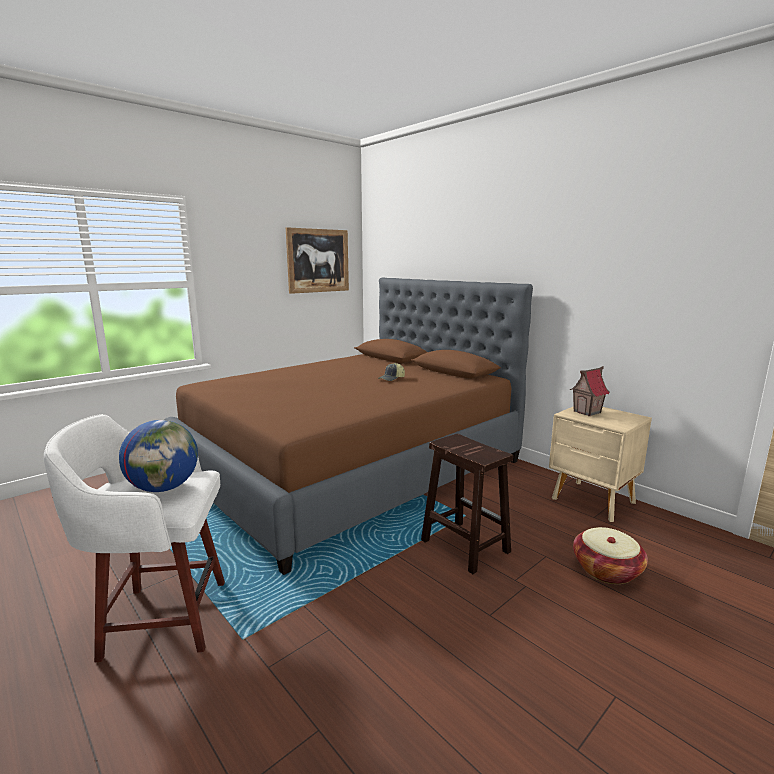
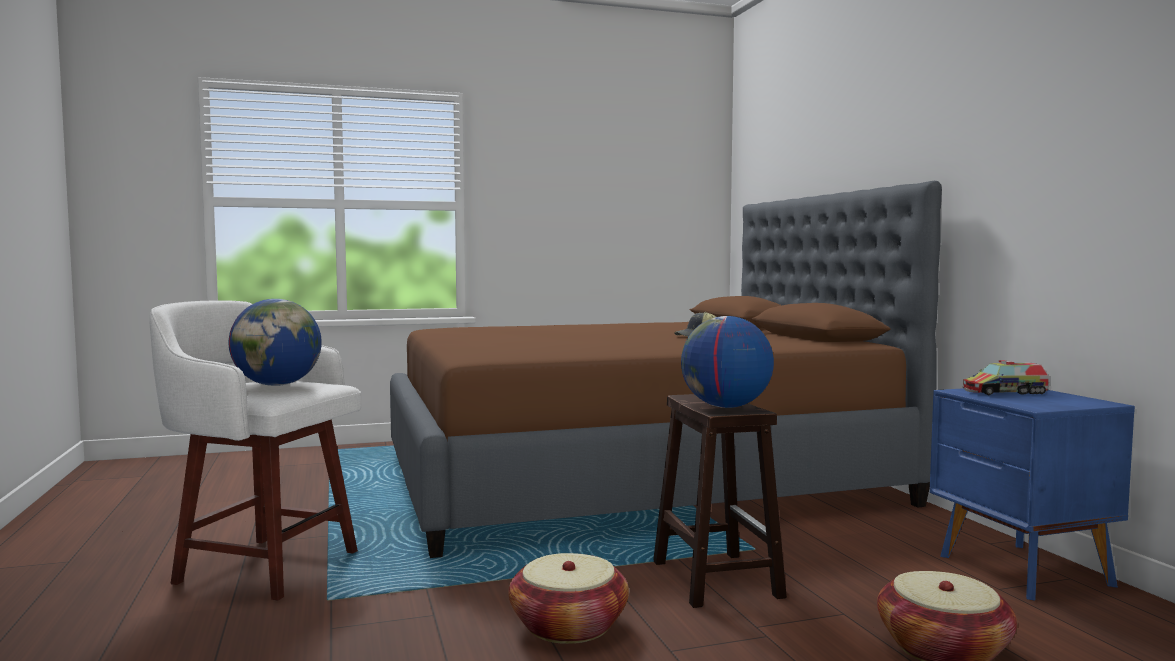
camera: 25 degrees right, 10 degrees down
picture [286,227,349,294] -> none
beige nightstand [549,406,652,522] -> blue nightstand [930,388,1135,601]
toy house [570,366,610,416] -> toy truck [963,360,1049,396]
none -> basket [509,553,629,644]
none -> globe [681,316,774,408]

